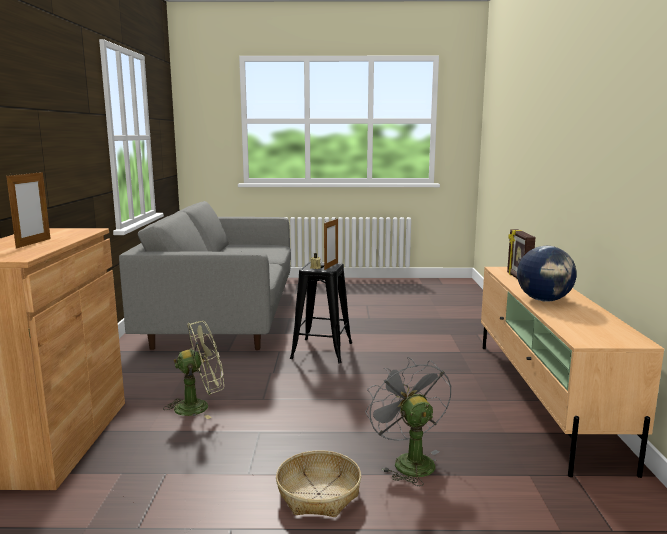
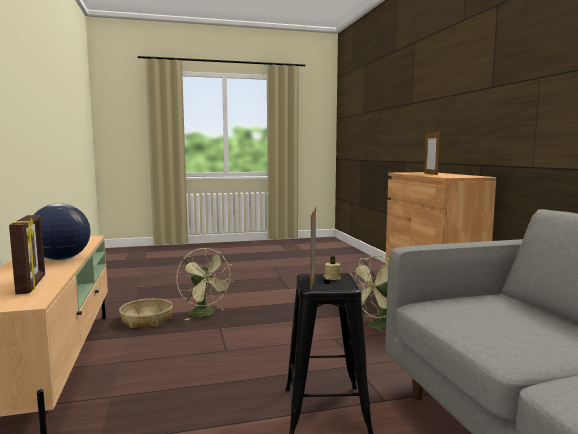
camera: 165 degrees right, 5 degrees down
basket [276,450,361,517] -> basket moved to [119,298,173,328]
grey fan [365,357,451,486] -> green fan [176,248,231,320]

